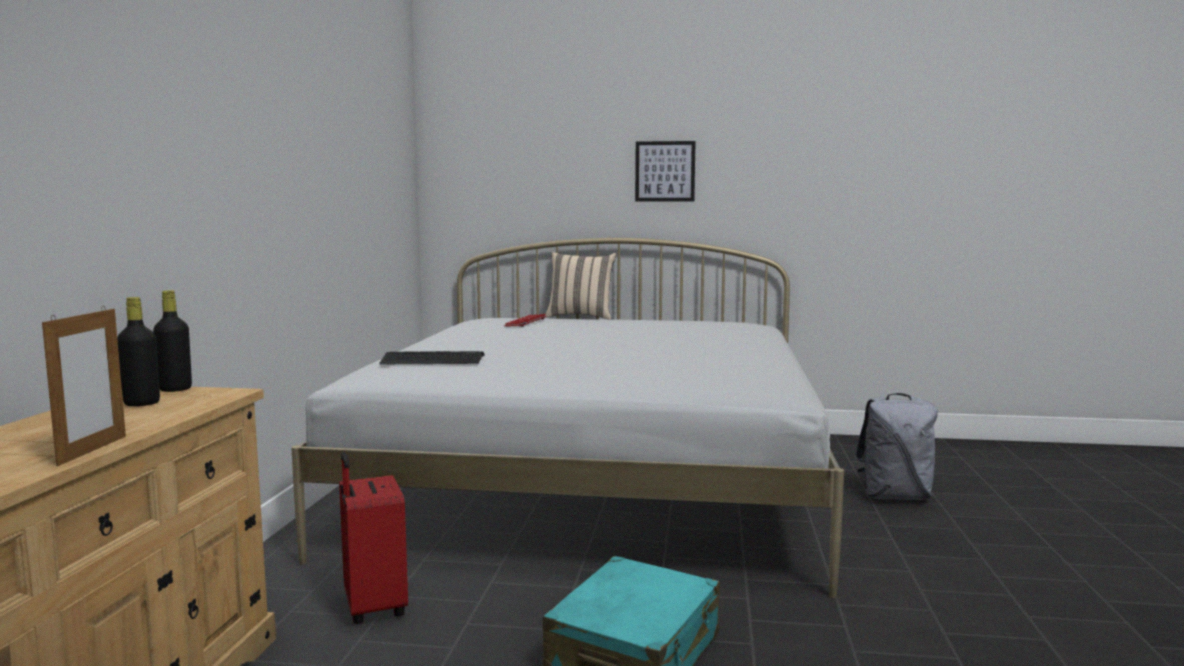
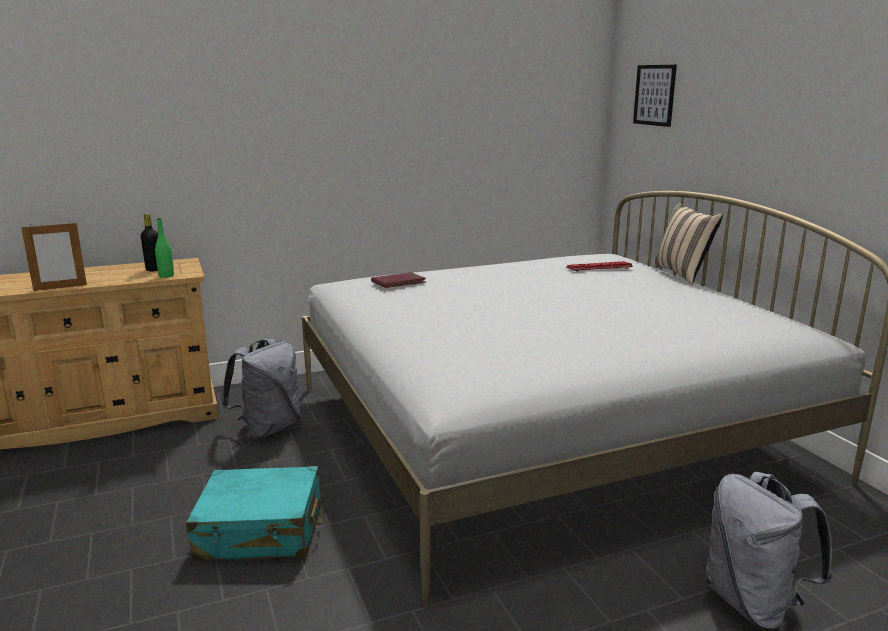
camera: 60 degrees right, 10 degrees up
black bottle [153,290,192,392] -> none
red suitcase [339,452,408,624] -> grey backpack [222,339,301,439]
keyboard [379,351,484,364] -> red book [371,272,426,288]
picture [635,141,696,202] -> picture moved to [633,65,677,127]
none -> green bottle [155,218,174,278]

